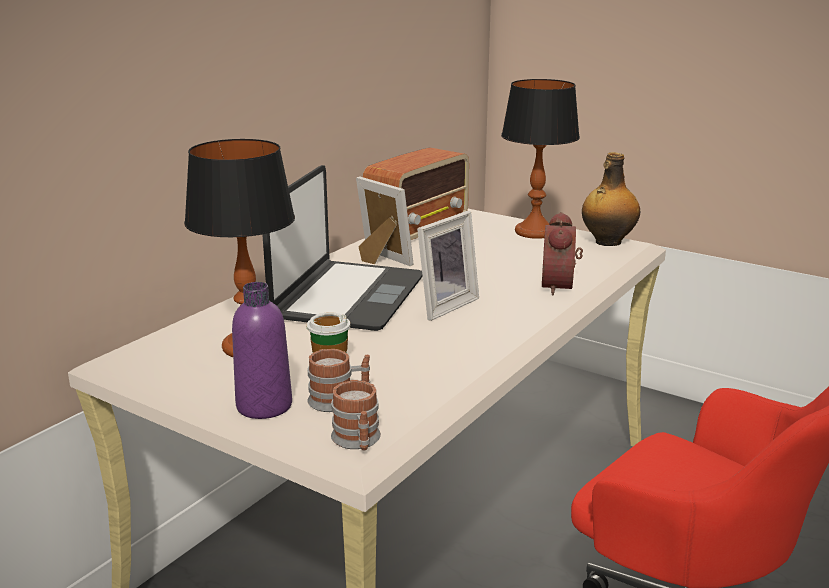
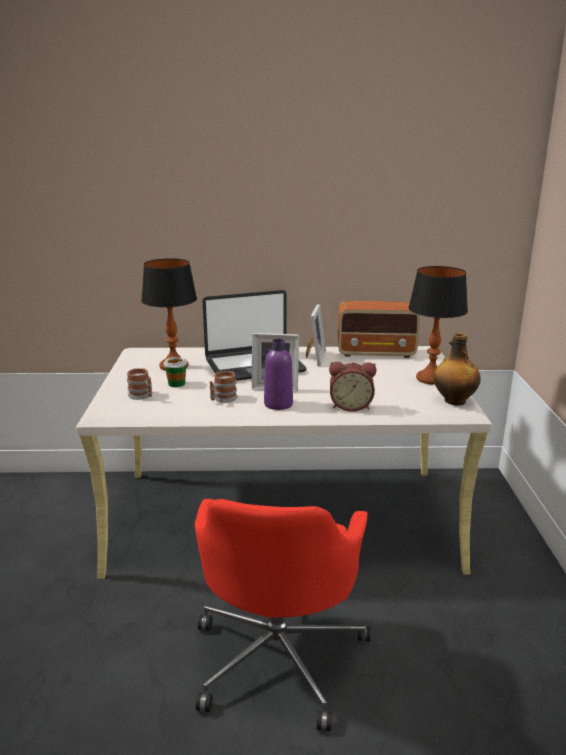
camera: 55 degrees right, 0 degrees up
purple bottle [232,282,292,419] -> purple bottle moved to [264,339,293,410]
mug [331,380,381,451] -> mug moved to [210,371,238,403]
alarm clock [542,212,583,295] -> alarm clock turned 150 degrees counterclockwise [329,362,376,412]

